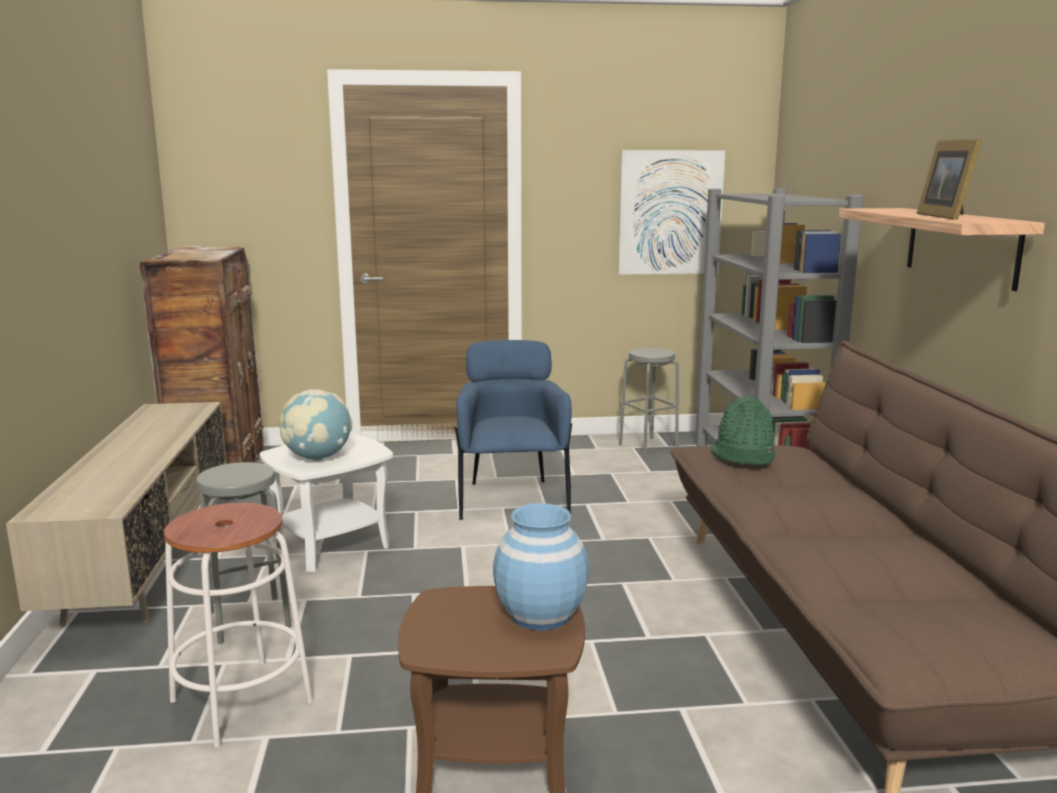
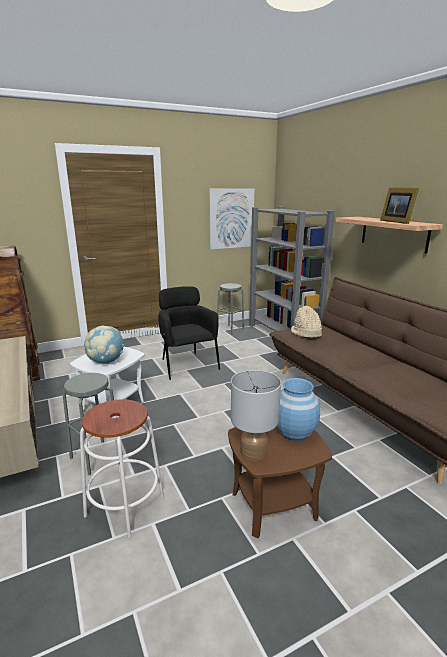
camera: 20 degrees left, 5 degrees up
blue armchair [455,340,572,520] -> black armchair [158,286,220,380]
green hat [711,395,776,465] -> beige hat [291,305,322,337]
none -> grey table lamp [231,370,281,461]

